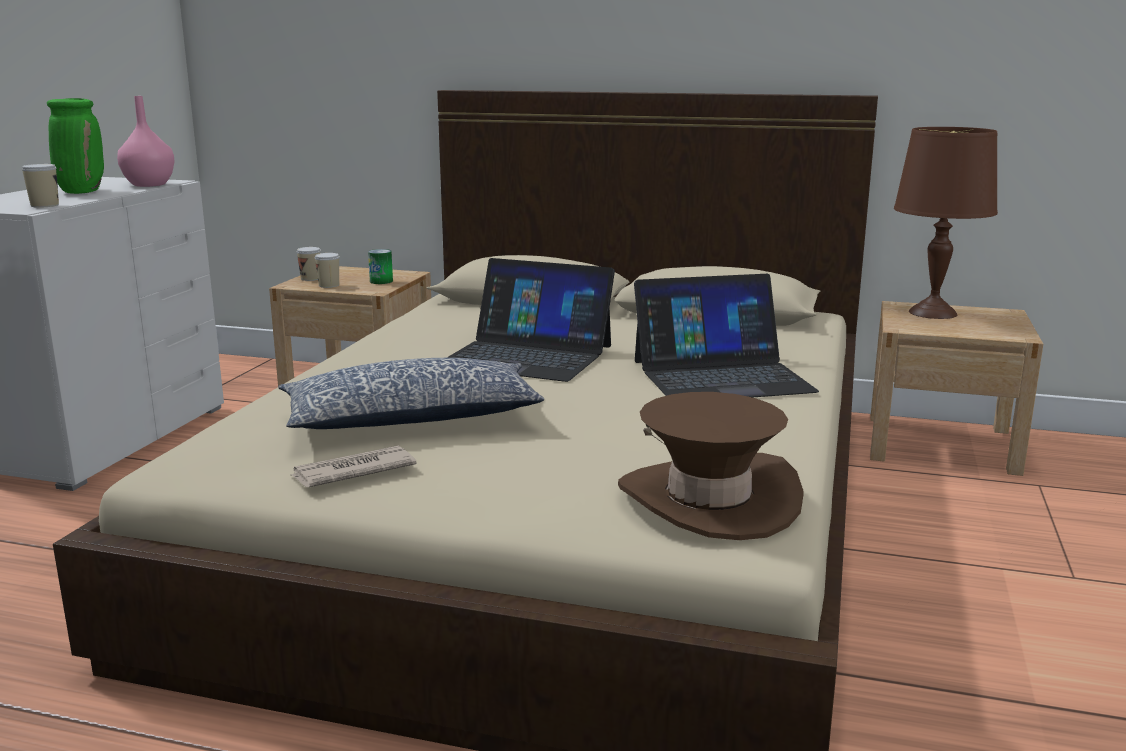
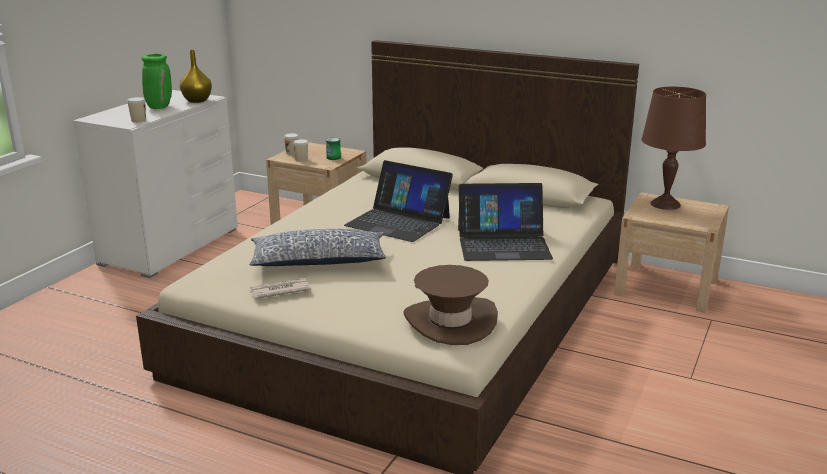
camera: 10 degrees right, 5 degrees up
pink vase [117,96,175,187] -> yellow vase [180,50,212,103]

